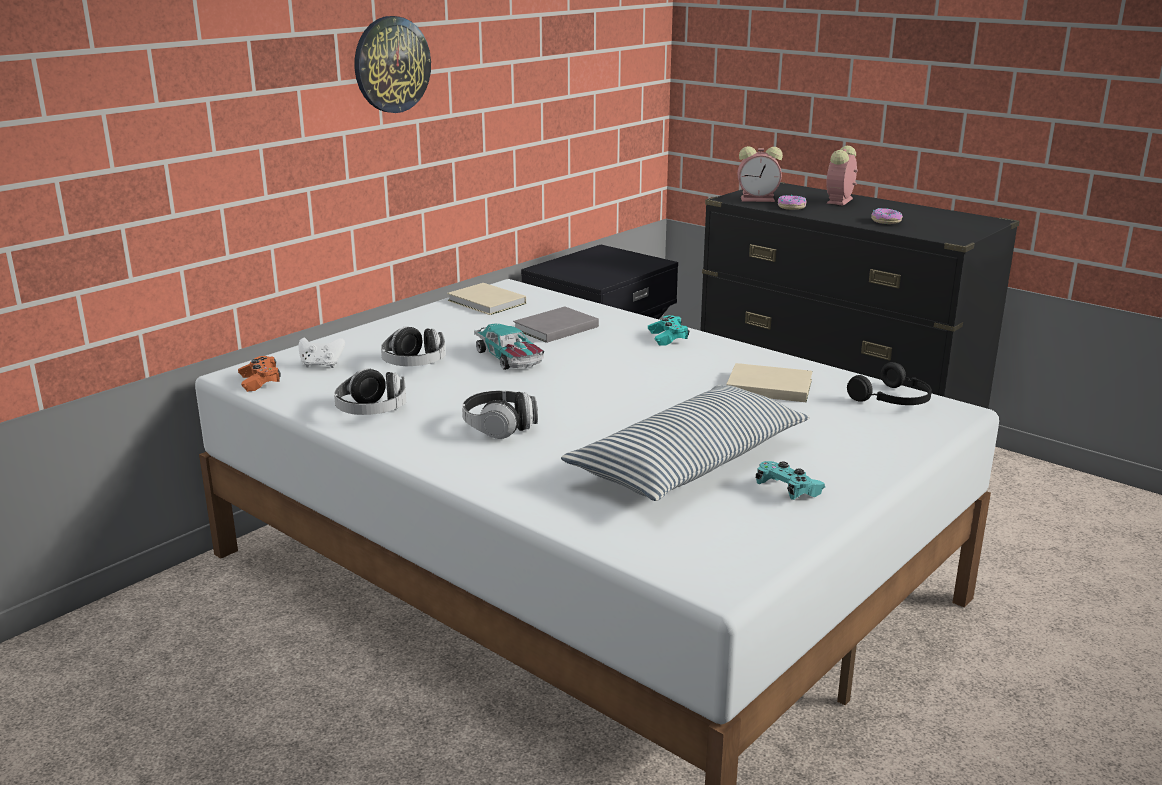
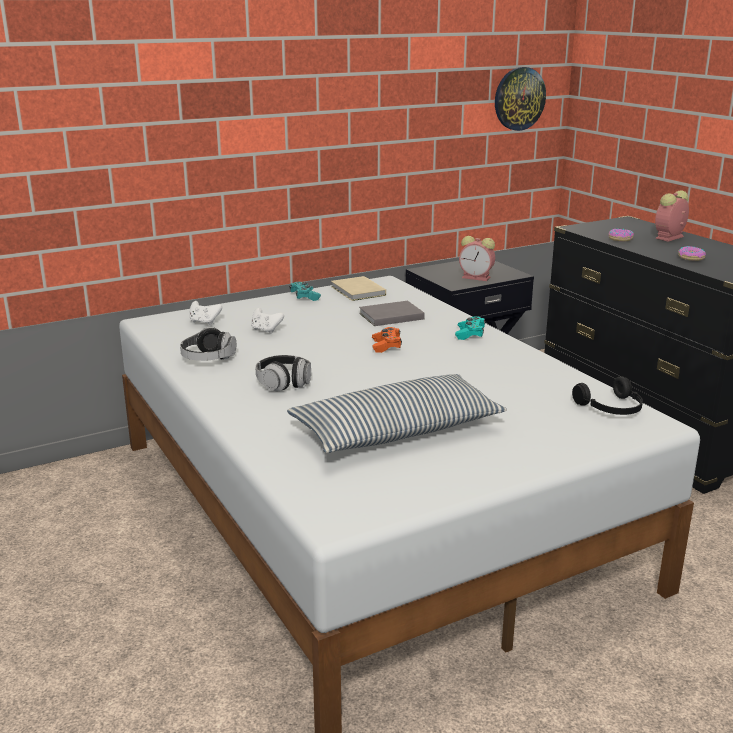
camera: 20 degrees right, 0 degrees up
orange game controller [238,356,281,392] -> orange game controller moved to [372,327,402,353]
wall clock [355,16,431,113] -> wall clock moved to [495,67,546,131]
headphones [381,326,446,366] -> white game controller [251,308,284,334]
toy car [474,324,544,370] -> none
beige book [726,363,813,402] -> none
alarm clock [738,146,783,202] -> alarm clock moved to [459,236,495,281]
turquoise game controller [756,461,825,500] -> turquoise game controller moved to [289,282,321,301]

